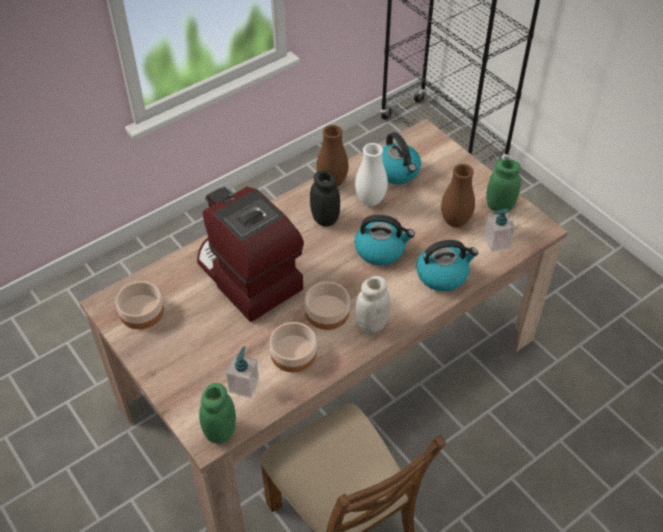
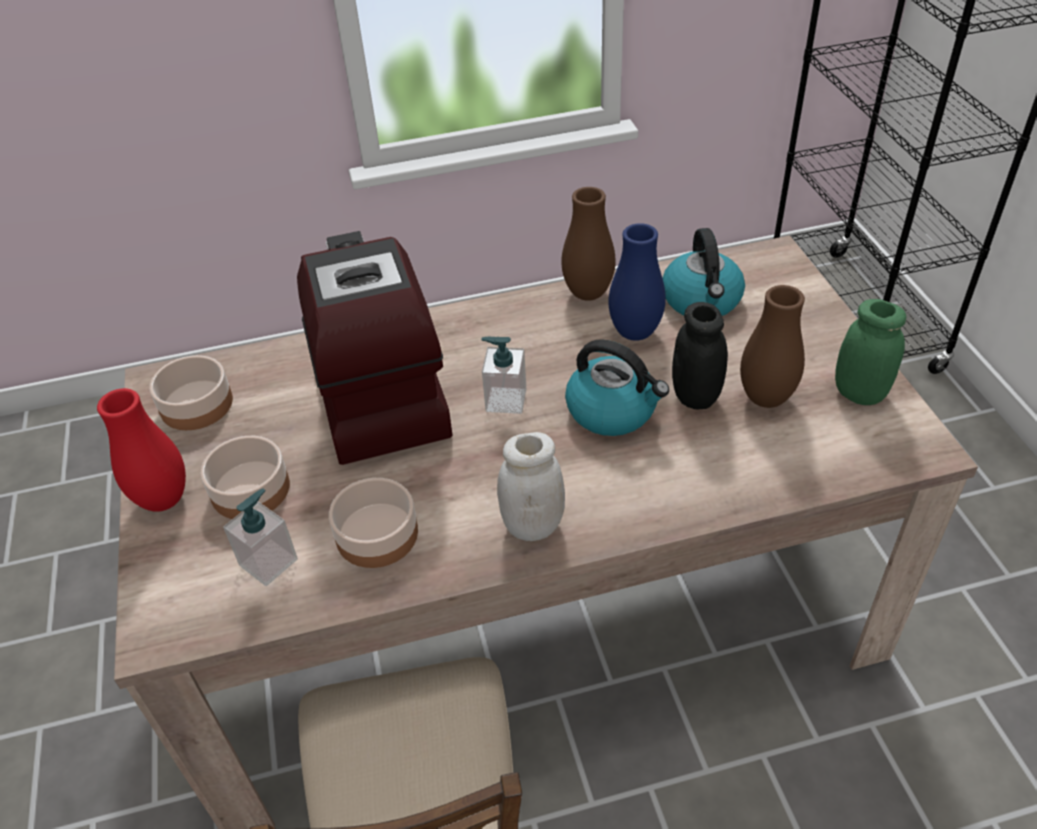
camera: 25 degrees right, 5 degrees down
green jar [199,383,236,444] -> none
bowl [305,282,350,330] -> bowl moved to [201,436,290,519]
black jar [310,170,340,226] -> black jar moved to [672,302,728,409]
white vase [355,143,388,206] -> blue vase [608,223,666,341]
kettle [416,240,478,291] -> none
soap dispenser [484,209,515,252] -> soap dispenser moved to [481,337,526,414]
none -> red vase [97,388,186,512]

